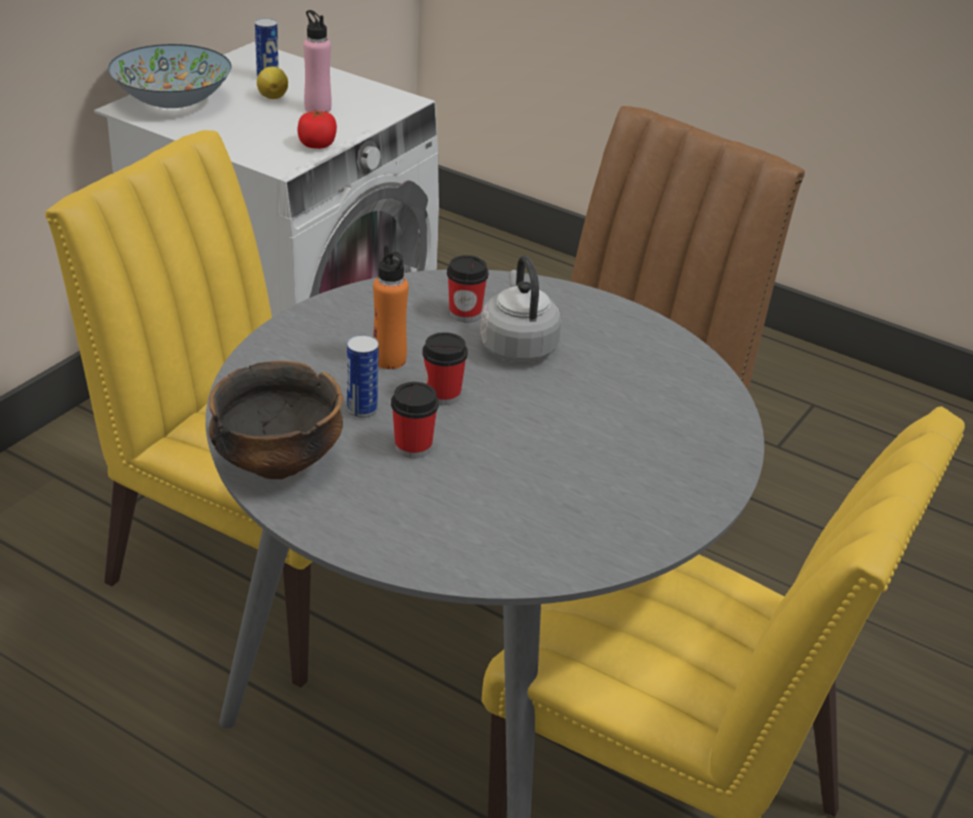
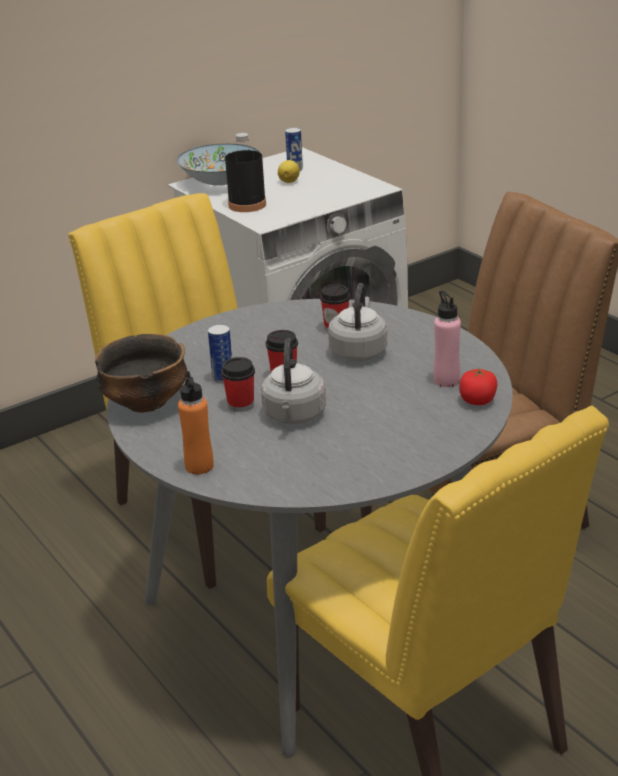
camera: 25 degrees right, 5 degrees down
tomato [298,110,337,149] -> tomato moved to [459,368,497,405]
pink bottle [303,10,332,113] -> pink bottle moved to [433,290,461,387]
orange bottle [373,245,408,369] -> orange bottle moved to [178,371,214,475]
none -> black bottle [225,133,266,212]
none -> grey kettle [261,339,326,424]

